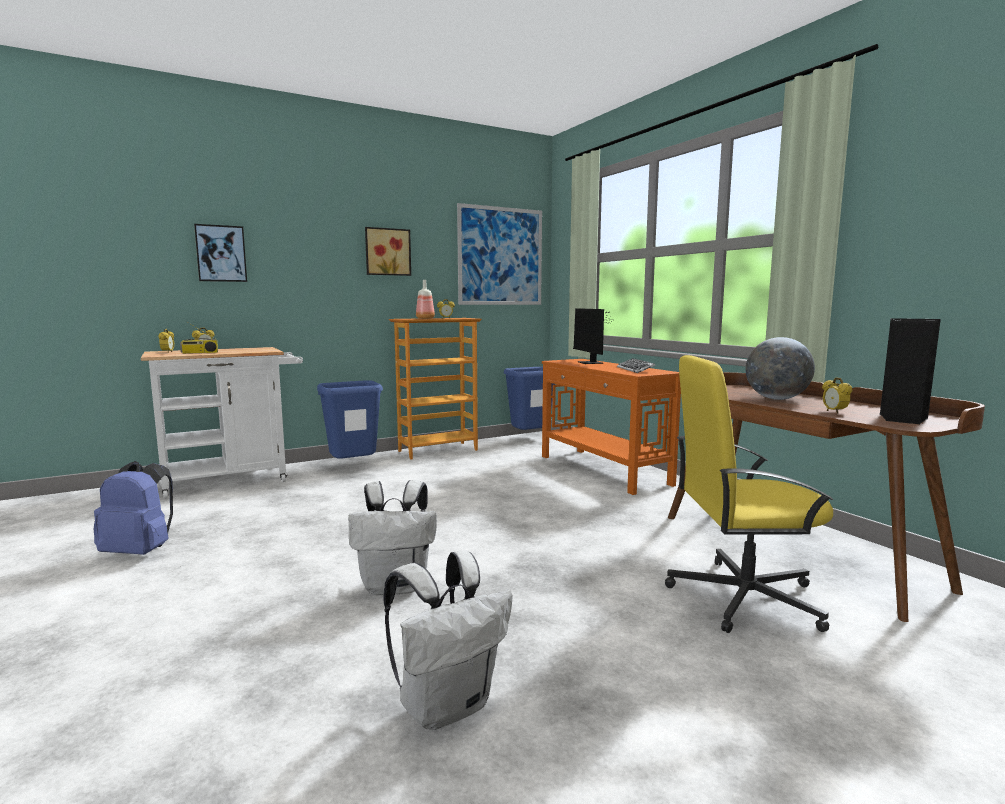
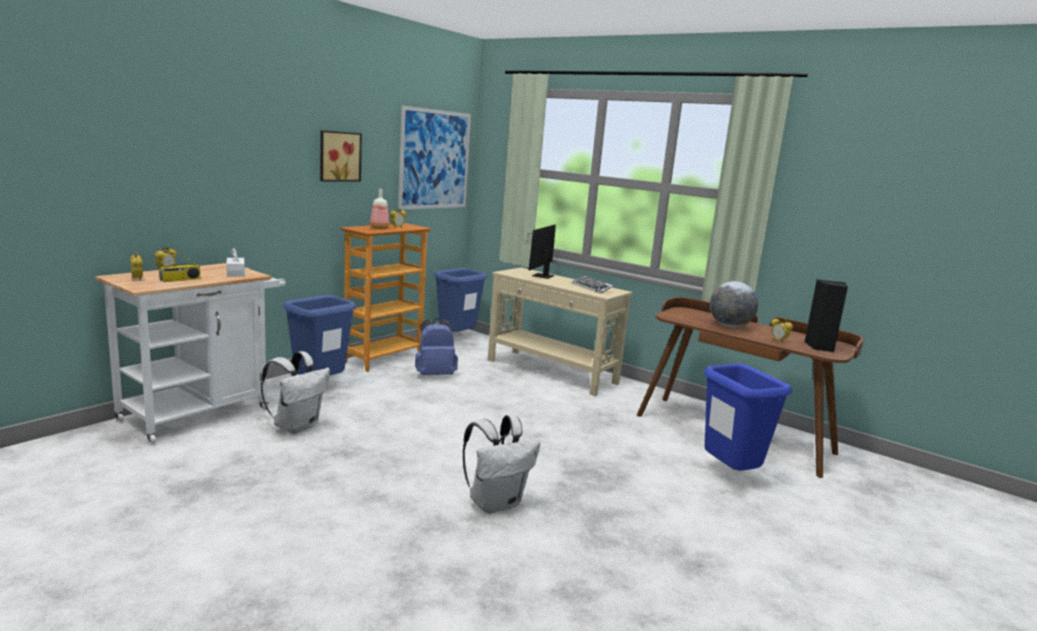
camera: 25 degrees left, 5 degrees up
blue backpack [93,461,173,555] -> blue backpack moved to [415,318,458,375]
picture [194,224,247,282] -> none
white backpack [383,550,513,730] -> white backpack moved to [261,351,330,434]
orange console table [542,359,681,495] -> beige console table [488,268,633,396]
monitor [573,308,614,364] -> monitor turned 60 degrees clockwise [525,224,556,279]
yellow office chair [665,355,833,633] -> blue trash can [704,364,792,471]
none -> white tissue box [226,248,245,277]

